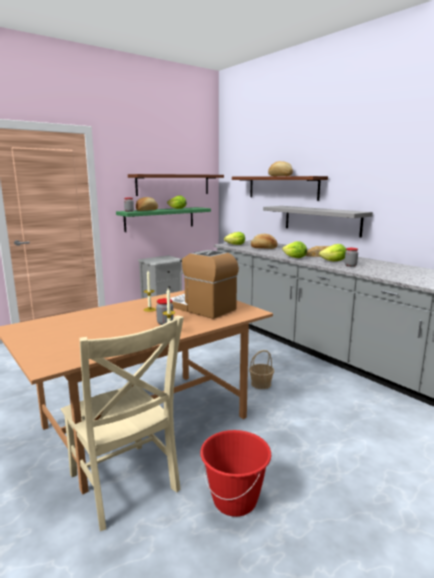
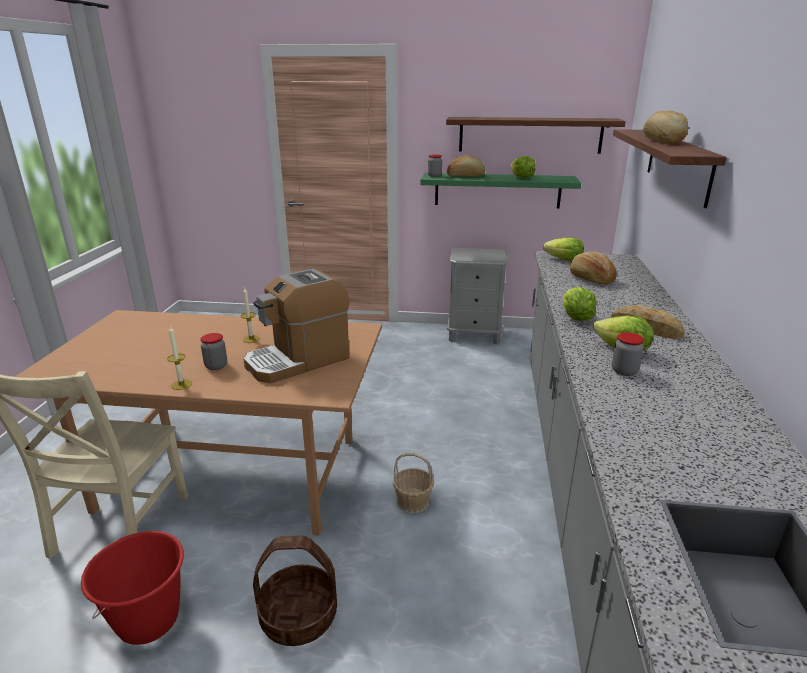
camera: 45 degrees right, 10 degrees up
coffee machine [170,250,239,319] -> coffee machine turned 120 degrees counterclockwise [243,269,349,383]
grey shelf [263,206,373,237] -> none
none -> basket [253,536,337,646]

